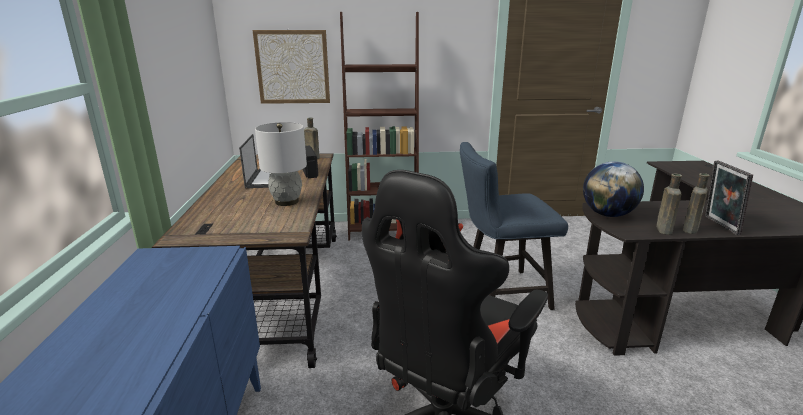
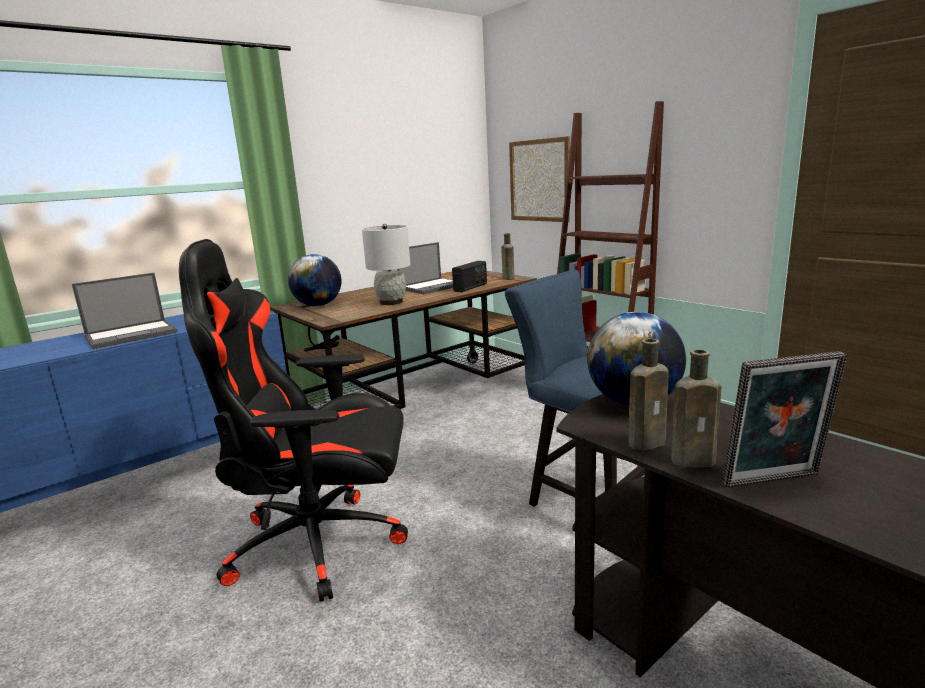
camera: 55 degrees right, 5 degrees down
picture frame [705,161,753,235] -> picture frame turned 150 degrees counterclockwise [722,351,847,488]
none -> laptop [72,273,178,349]
none -> globe [288,254,342,306]

